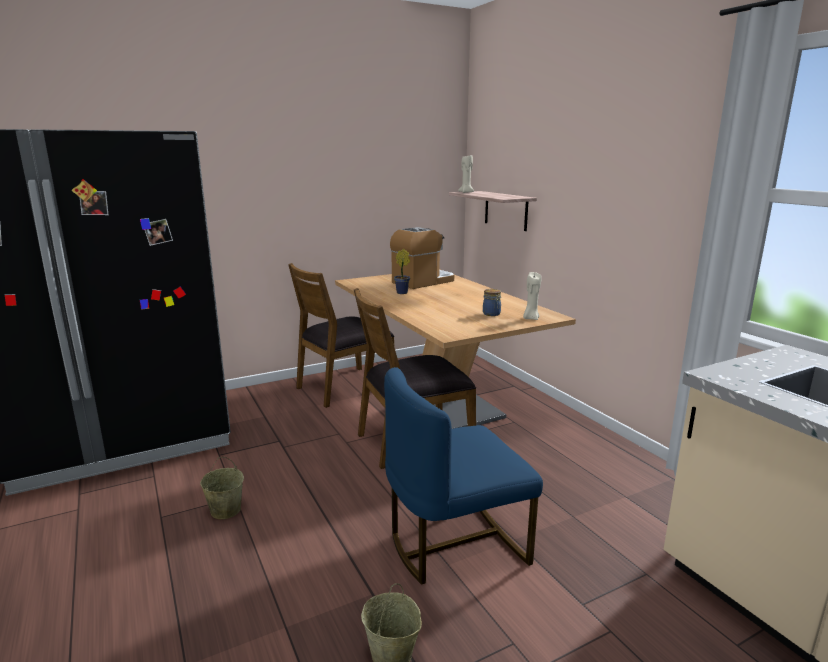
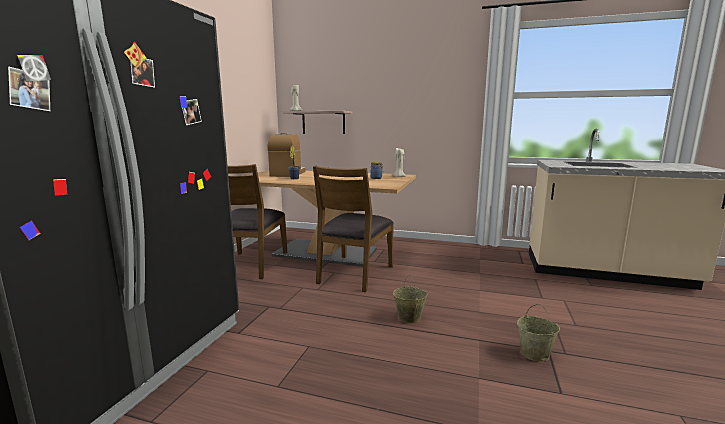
camera: 45 degrees left, 5 degrees down
beige bucket [200,457,244,519] -> beige bucket moved to [393,275,428,323]
blue chair [384,367,543,585] -> none

